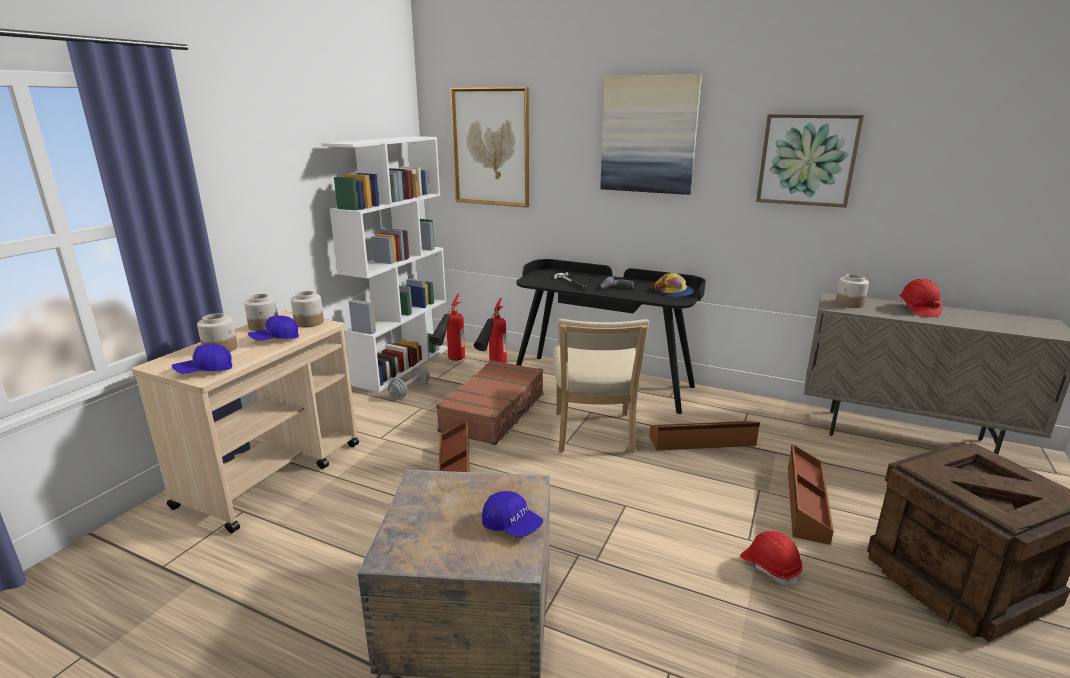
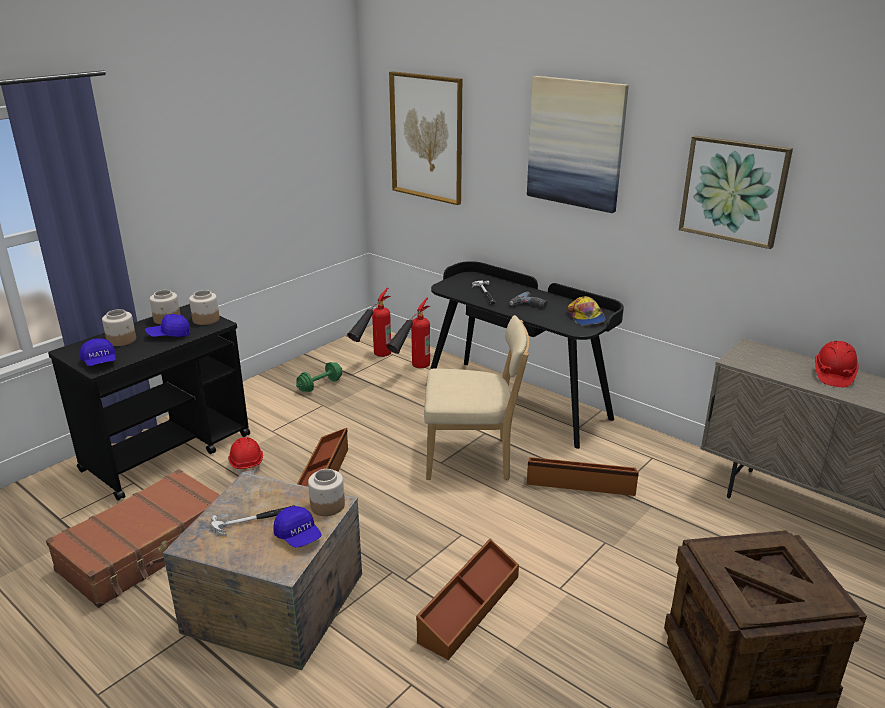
camera: 15 degrees right, 5 degrees up
beige cart [132,311,359,533] -> black cart [48,304,250,501]
blue cap [172,344,232,374] -> blue cap turned 105 degrees counterclockwise [80,338,116,366]
white bookcase [321,136,448,392] -> none
grey dumbbell [388,367,430,398] -> green dumbbell [296,362,342,392]
brown suitcase [436,360,544,445] -> brown suitcase moved to [46,469,220,608]
beige chair [553,319,649,453] -> beige chair turned 105 degrees counterclockwise [424,315,530,480]
red hard hat [740,531,803,586] -> red hard hat moved to [228,437,263,475]
brown storage box [788,444,834,545] -> brown storage box moved to [416,539,519,660]
jar [836,274,869,308] -> jar moved to [308,469,345,516]
none -> hammer [211,505,295,536]

